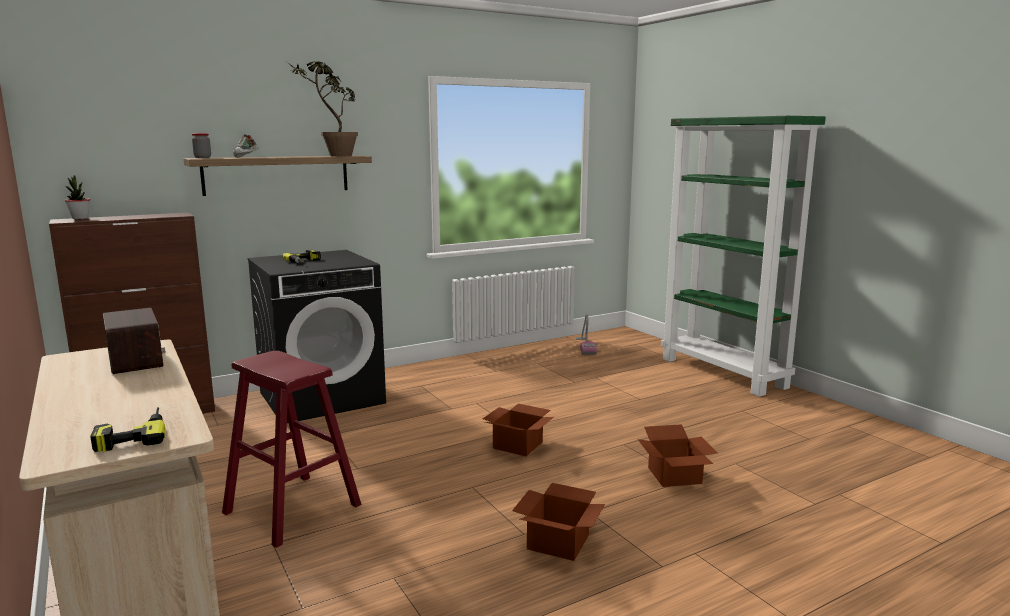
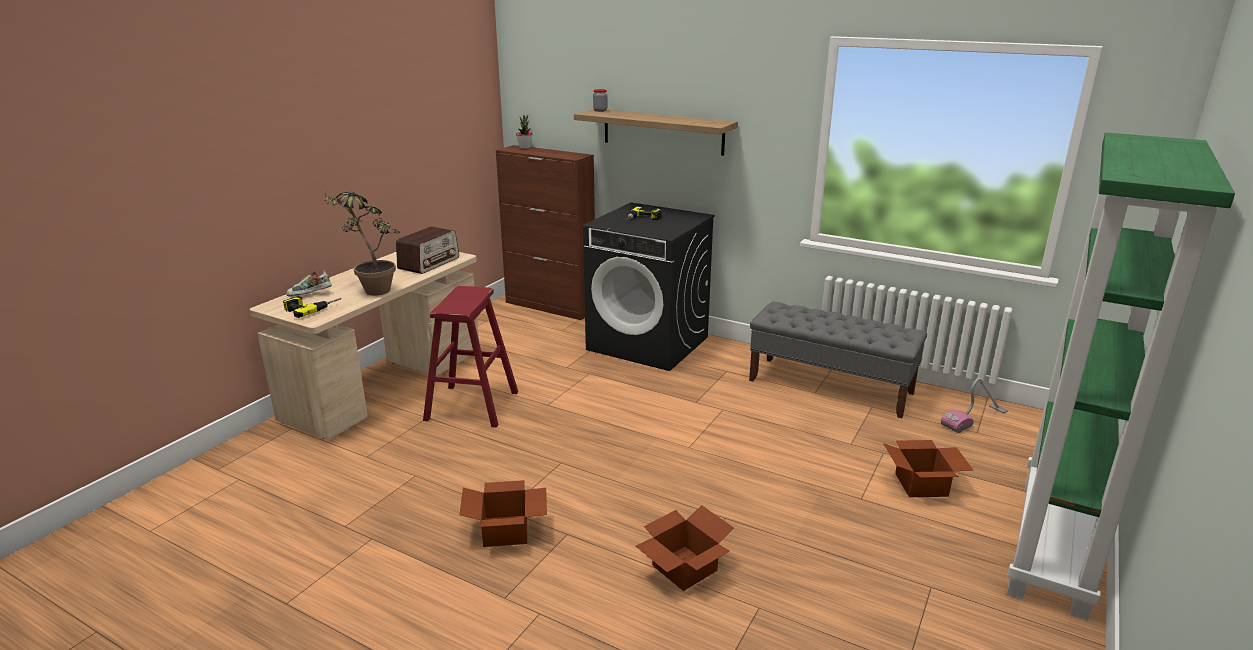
camera: 60 degrees right, 10 degrees up
shoe [233,134,259,158] -> shoe moved to [286,270,332,296]
potted plant [287,62,358,156] -> potted plant moved to [324,190,400,296]
cardboard box [483,404,553,456] -> cardboard box moved to [883,440,973,497]
none -> grey bench [749,302,927,419]

